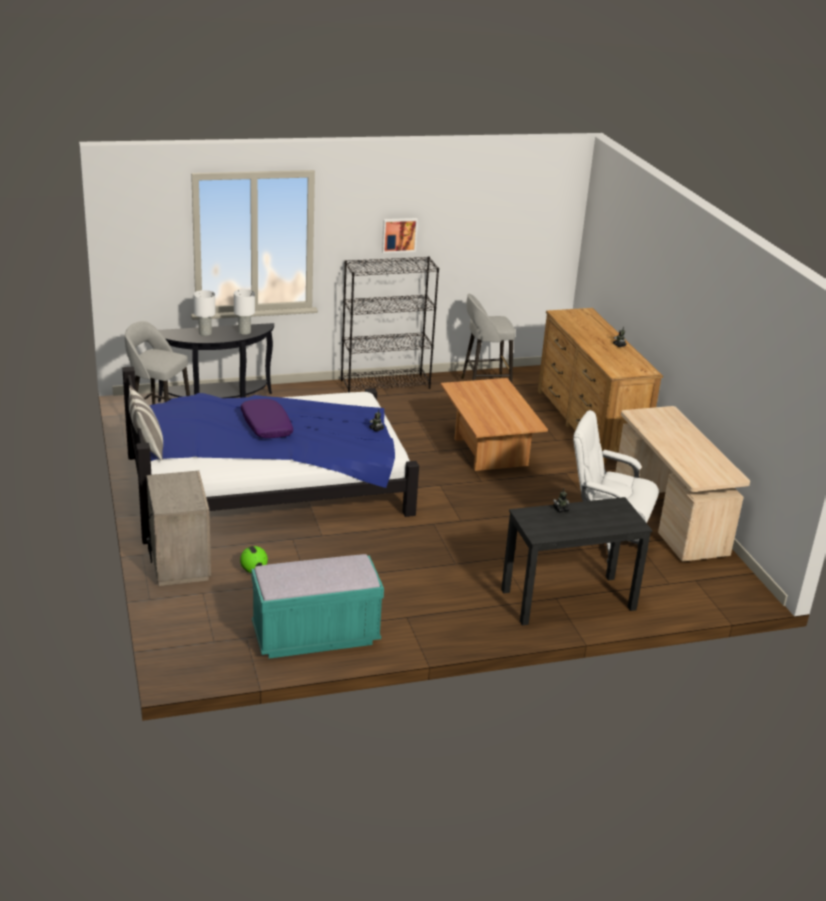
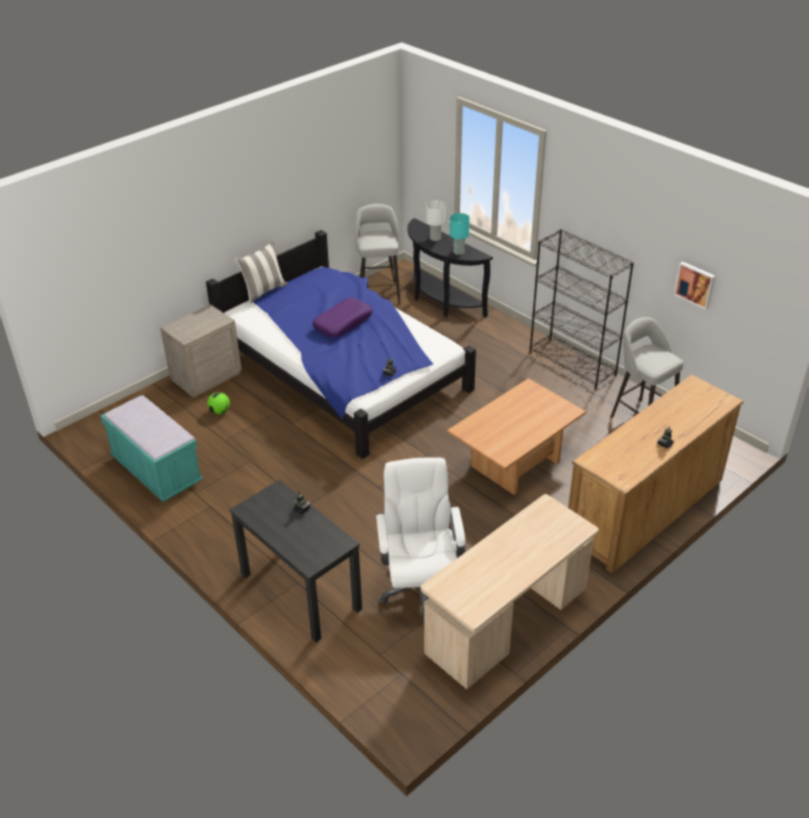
camera: 65 degrees right, 10 degrees up
white table lamp [234,289,255,335] -> turquoise table lamp [450,213,470,255]
picture [382,218,418,253] -> picture moved to [674,261,715,310]

